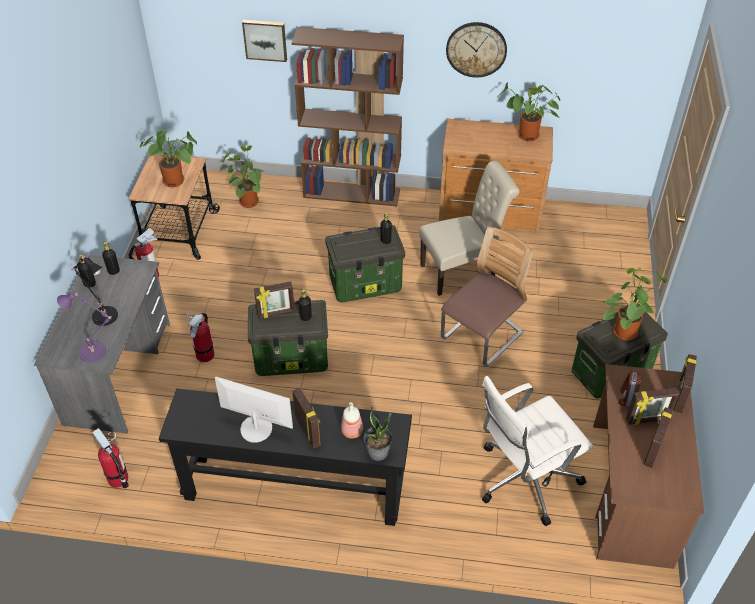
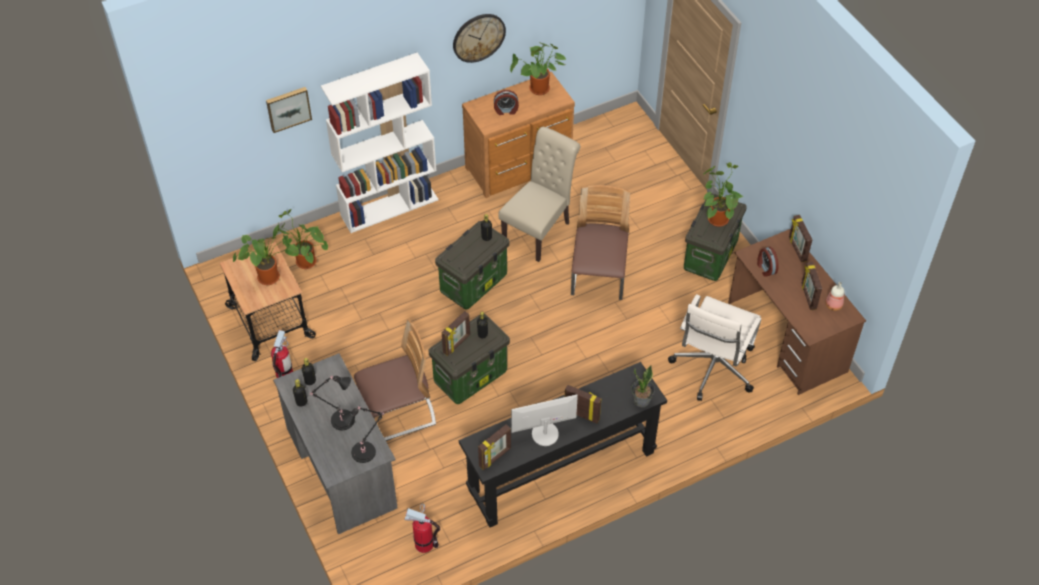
camera: 35 degrees left, 5 degrees up
purple table lamp [57,292,112,362] -> black table lamp [342,405,384,463]
fire extinguisher [185,313,214,362] -> chair [354,319,436,441]
brown bookcase [292,27,404,206] -> white bookcase [321,52,438,233]
bottle [341,402,363,438] -> bottle moved to [826,282,844,311]
picture frame [626,388,679,425] -> picture frame moved to [478,424,511,470]
none -> alarm clock [494,90,519,115]

